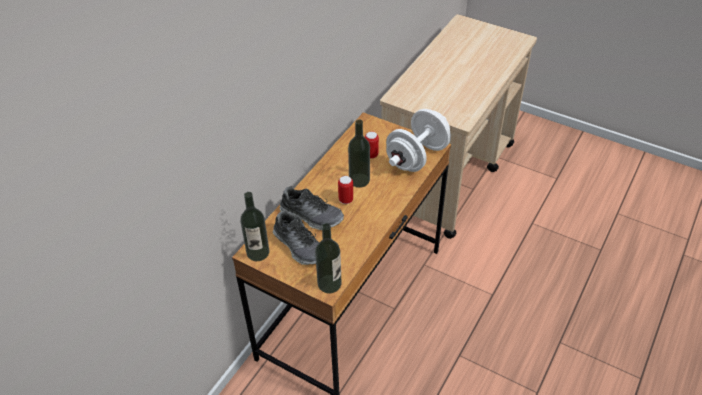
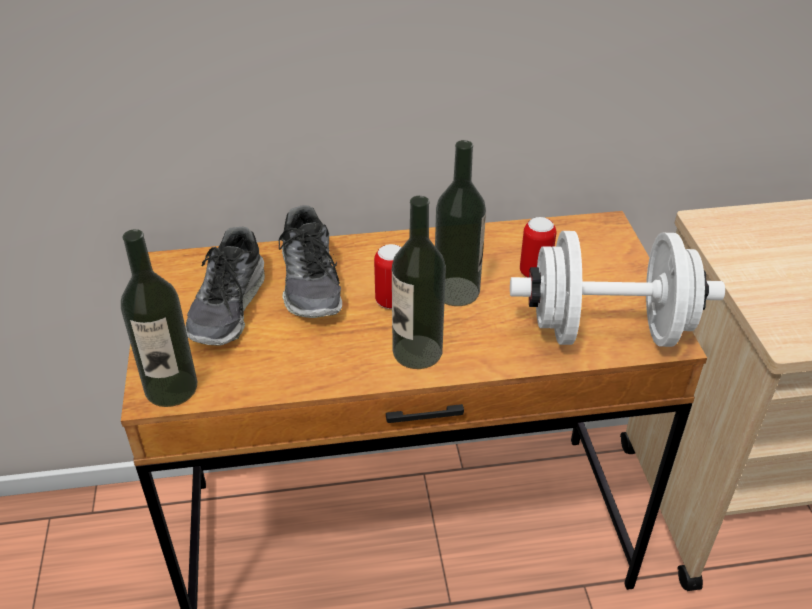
camera: 50 degrees right, 5 degrees down
bottle [240,192,269,261] -> bottle moved to [392,196,446,369]

